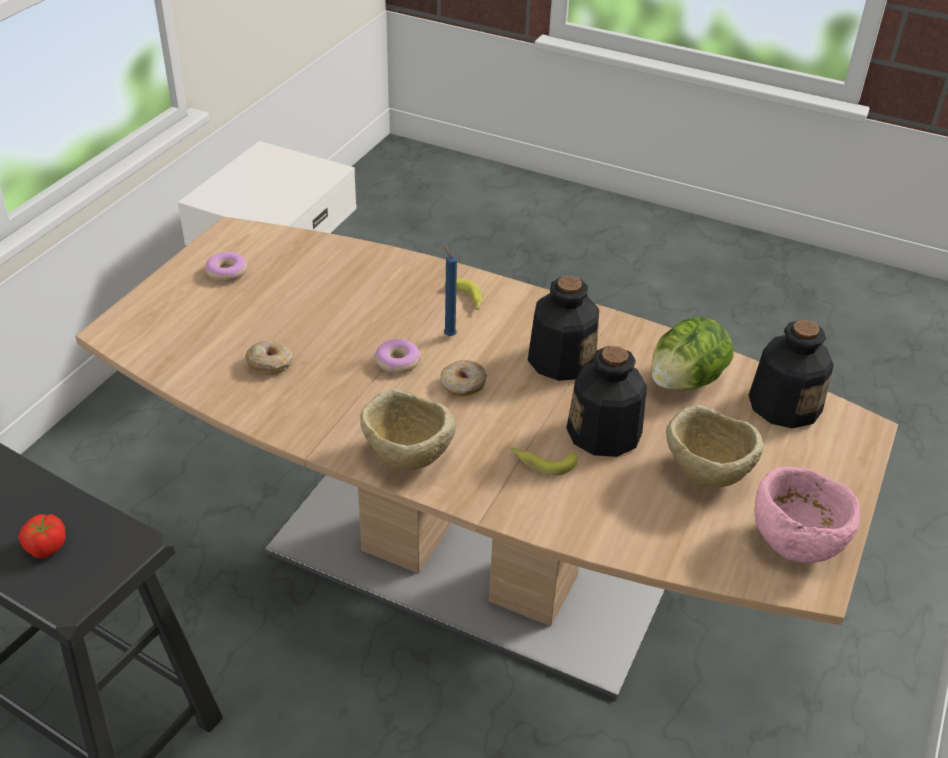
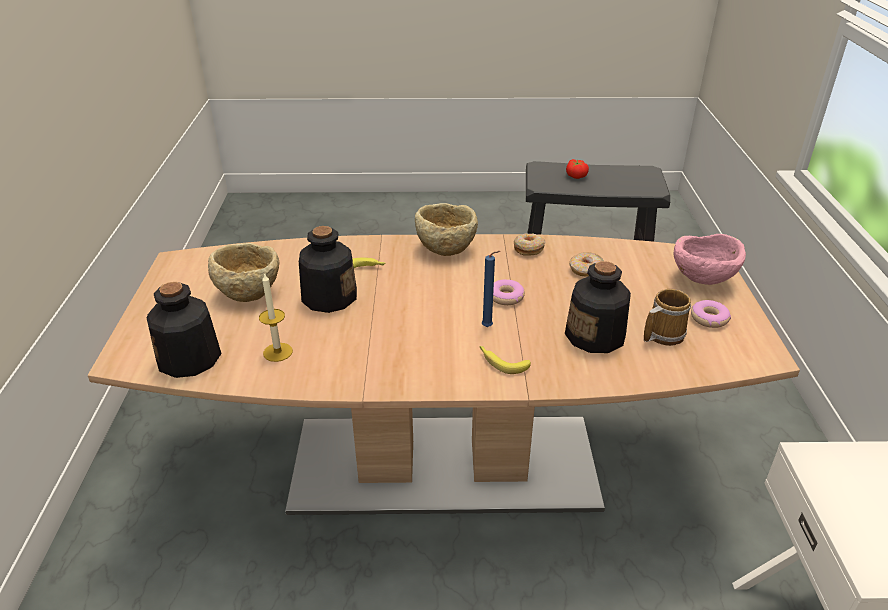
camera: 155 degrees right, 5 degrees down
donut [440,360,487,396] -> donut moved to [514,233,546,256]
bottle [528,276,599,381] -> bottle moved to [565,261,631,353]
lettuce [651,317,733,390] -> candle [259,273,293,362]
pink bowl [754,467,860,563] -> pink bowl moved to [674,234,746,285]
none -> mug [644,289,691,346]

